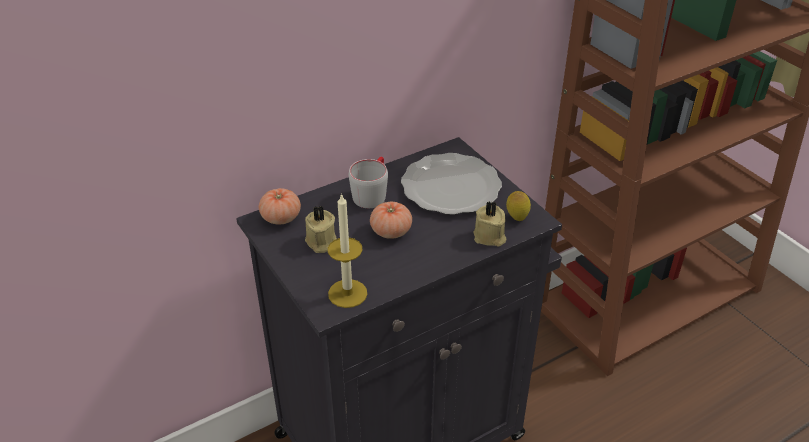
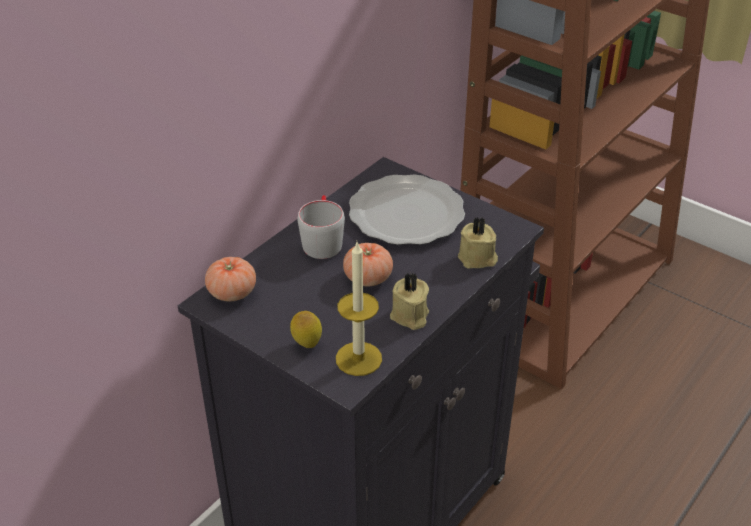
camera: 20 degrees left, 0 degrees up
beige candle [305,206,337,253] -> beige candle moved to [390,273,429,330]
lemon [506,191,531,221] -> lemon moved to [290,311,322,348]

